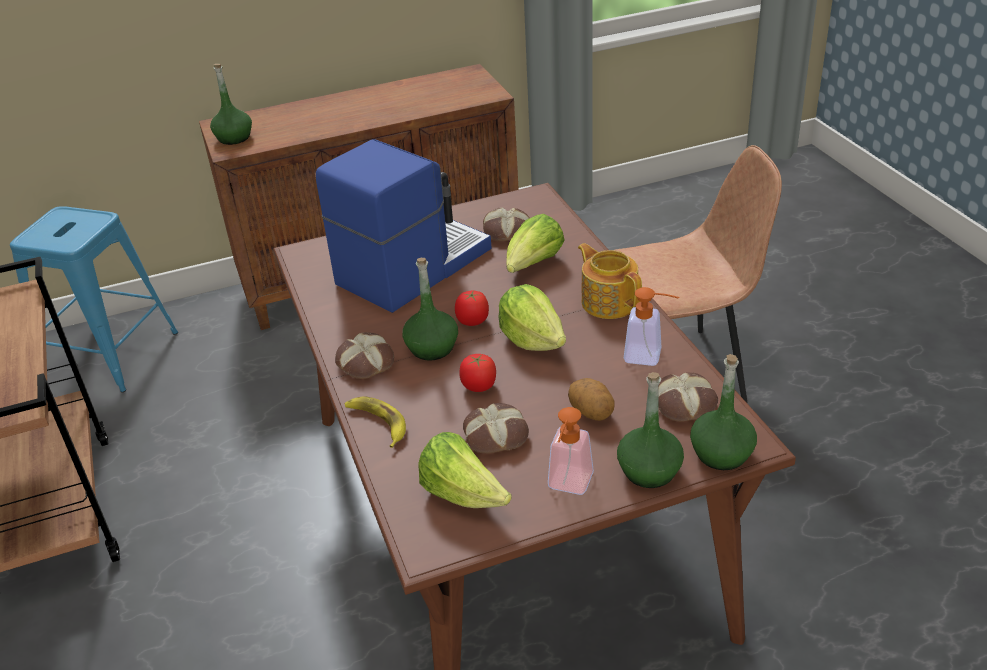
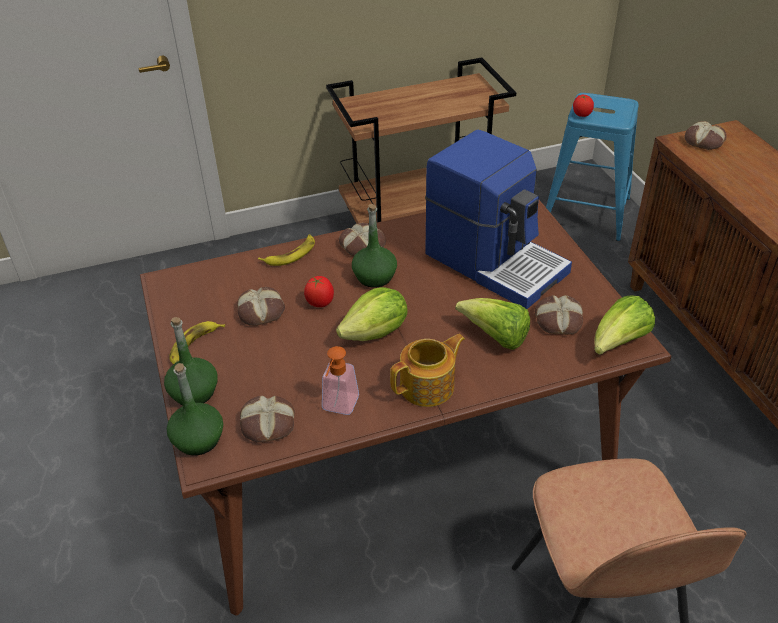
camera: 90 degrees right, 5 degrees up
green bottle [210,64,252,145] -> bread [685,121,727,150]
lettuce [418,432,512,508] -> lettuce moved to [594,295,655,355]
tomato [455,290,489,326] -> tomato moved to [573,95,594,117]
soap dispenser [548,407,594,495] -> banana [169,321,225,364]
potato [568,378,615,421] -> none

